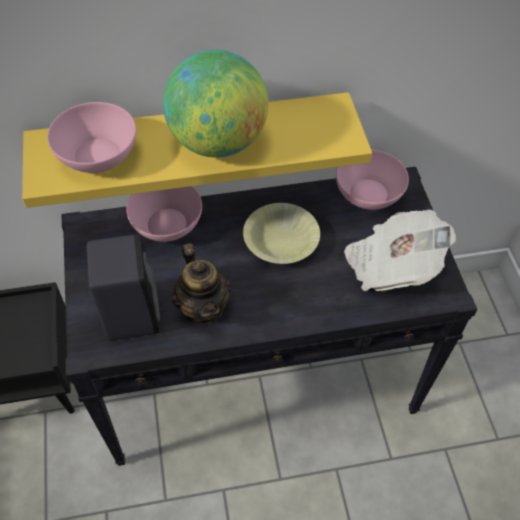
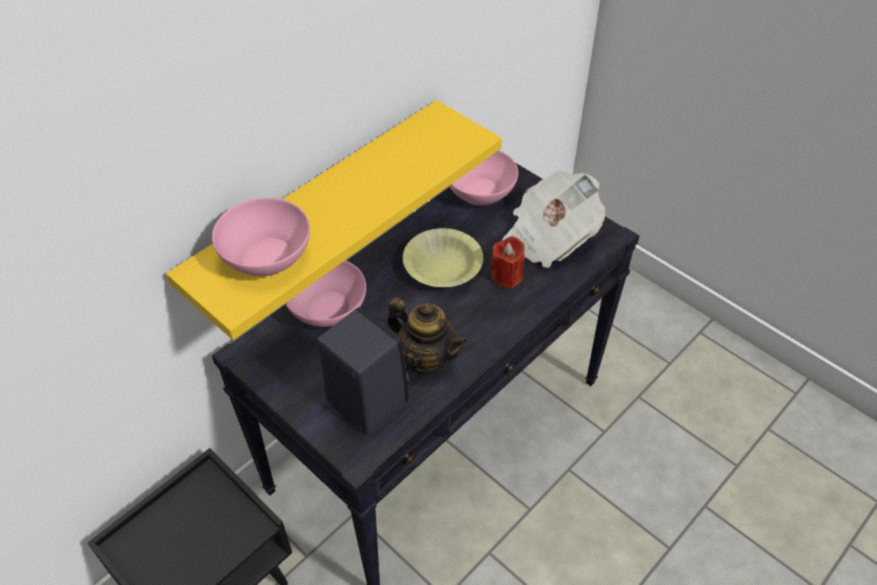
camera: 35 degrees left, 5 degrees down
globe [163,50,268,157] -> none
none -> red candle [491,237,525,289]

